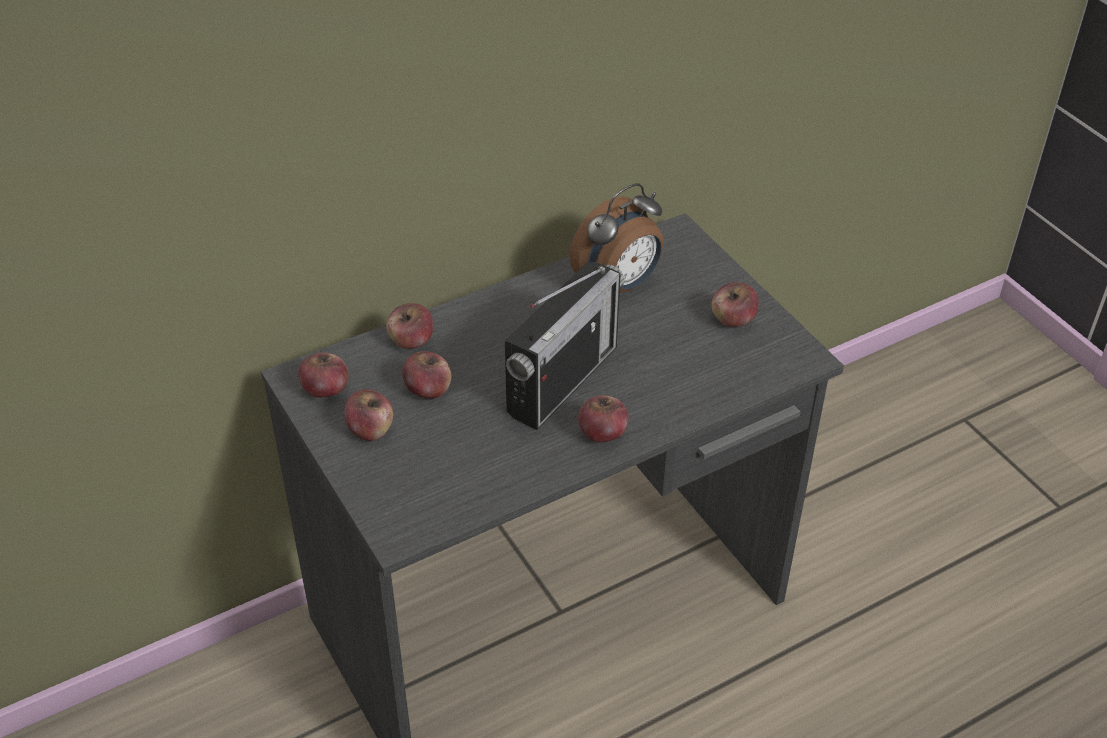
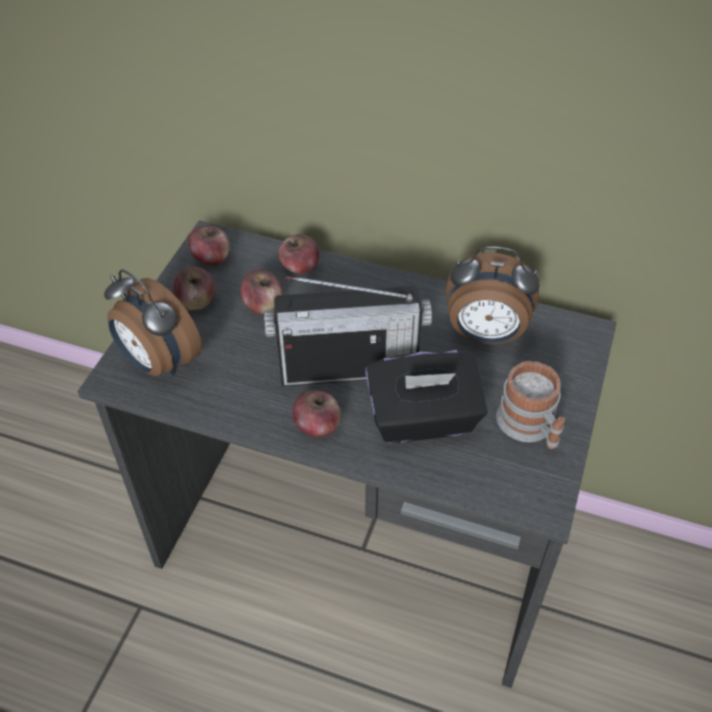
camera: 50 degrees right, 5 degrees up
apple [711,282,759,327] -> mug [496,361,565,449]
none -> alarm clock [104,269,202,378]
none -> black tissue box [365,350,487,443]

